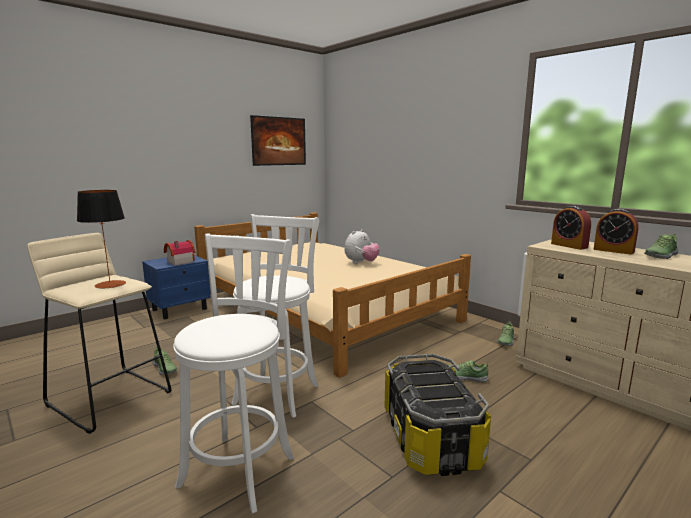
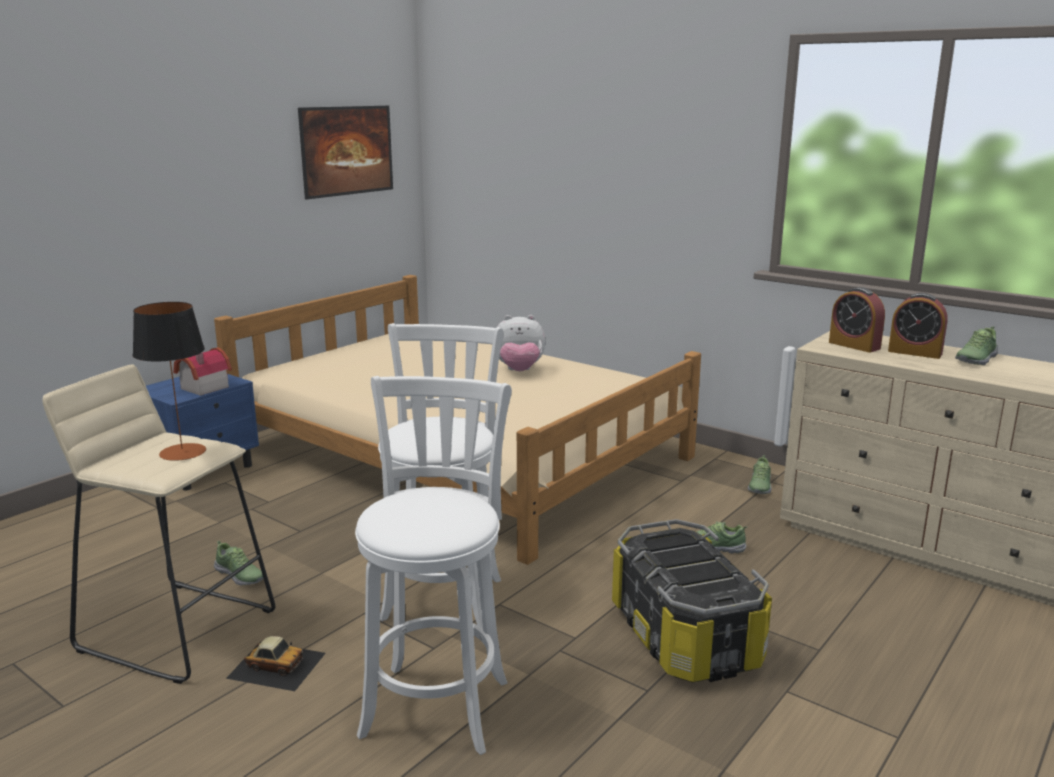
camera: 10 degrees left, 5 degrees up
plush toy [345,229,380,264] -> plush toy turned 60 degrees clockwise [497,315,546,371]
none -> toy car [226,636,325,691]

